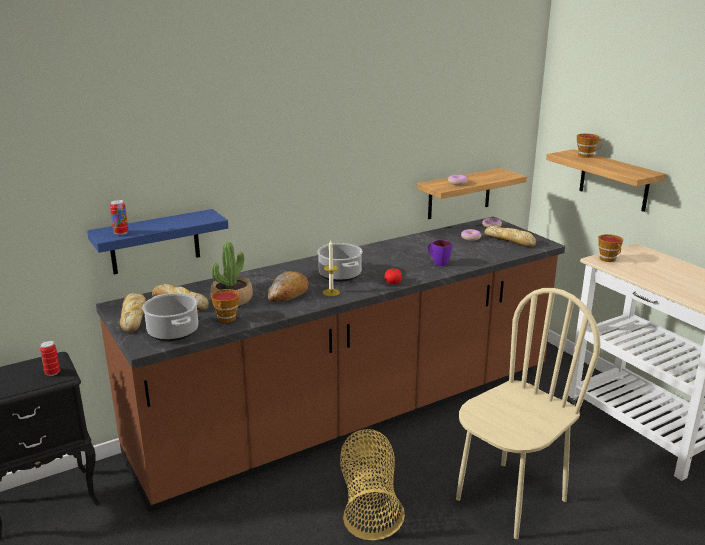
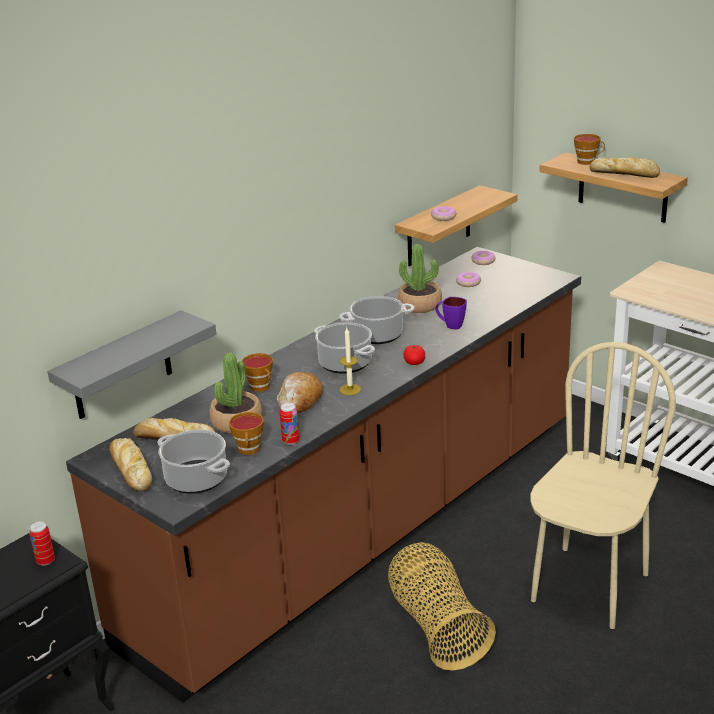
camera: 15 degrees left, 5 degrees up
blue shelf [87,209,228,274] -> grey shelf [47,310,216,419]
can [110,200,128,235] -> can moved to [280,403,300,445]
bread [484,225,536,247] -> bread moved to [590,157,660,178]
cup [598,234,623,262] -> cup moved to [242,353,273,392]
none -> cooking pot [339,296,414,344]
none -> potted plant [398,244,442,313]

